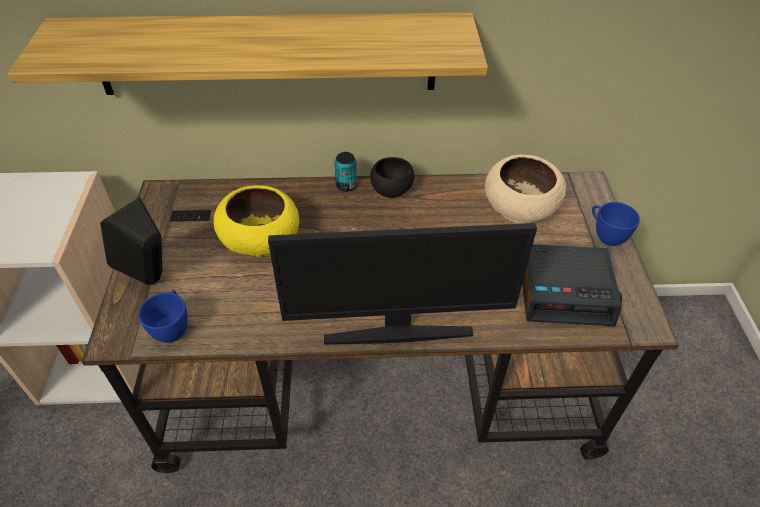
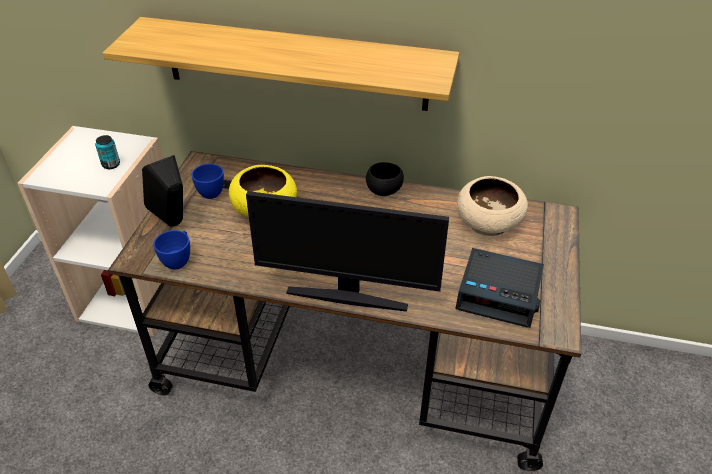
camera: 15 degrees right, 5 degrees down
can [334,152,357,192] -> can moved to [95,135,120,169]
blue cup [592,202,640,246] -> blue cup moved to [192,164,224,199]

